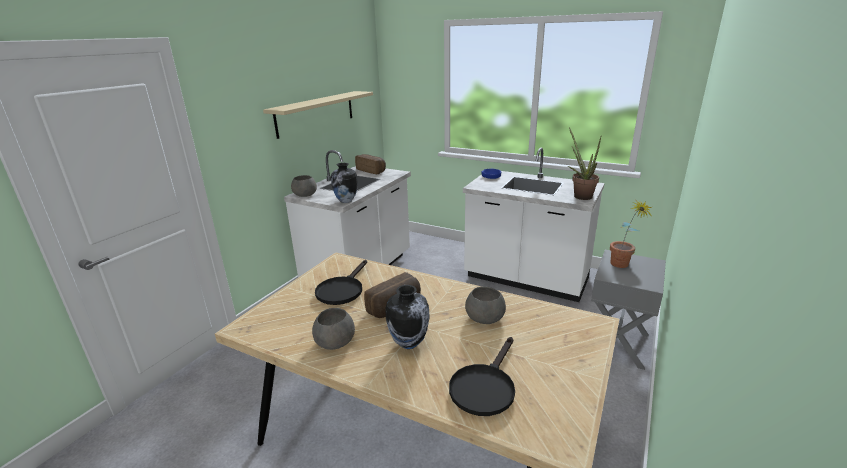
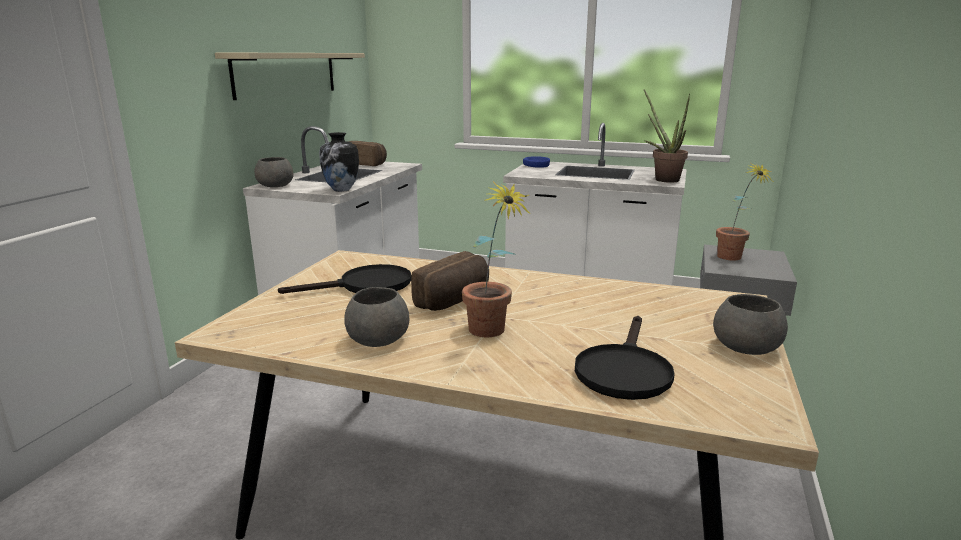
camera: 10 degrees left, 5 degrees down
black frying pan [315,260,367,305] -> black frying pan turned 120 degrees counterclockwise [278,264,412,294]
vase [385,285,430,349] -> potted plant [462,181,530,337]
grey bowl [465,287,506,324] -> grey bowl moved to [713,294,788,355]

